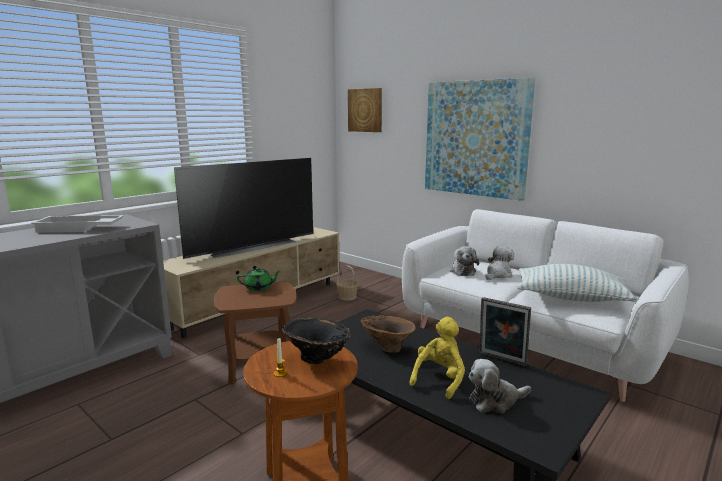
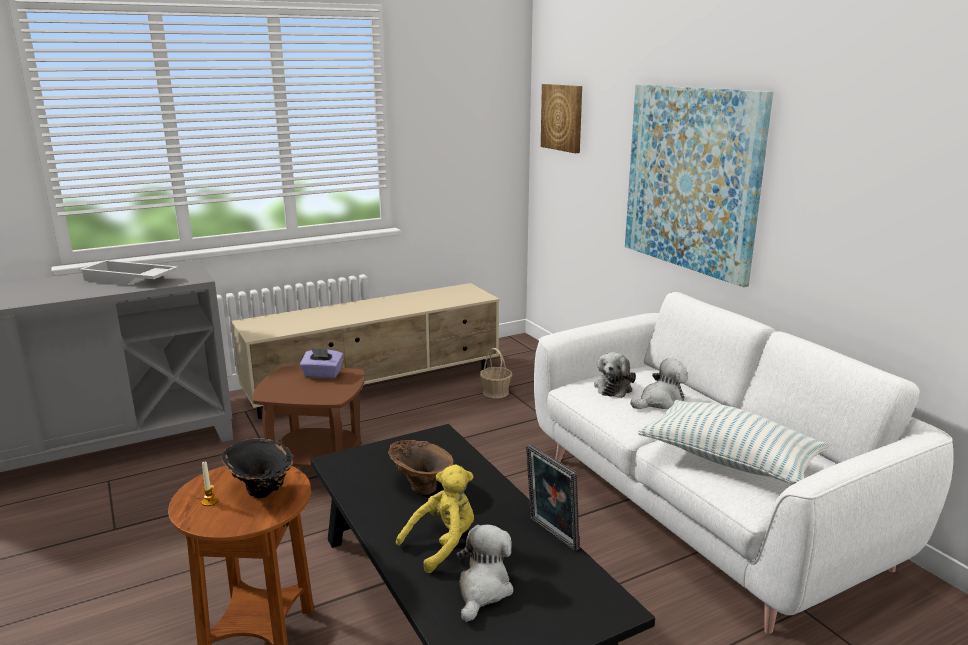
camera: 20 degrees right, 5 degrees up
television [174,158,313,259] -> none
green teapot [237,268,280,291] -> purple tissue box [300,348,343,379]
plush toy [469,359,531,413] -> plush toy turned 105 degrees clockwise [457,524,513,622]

